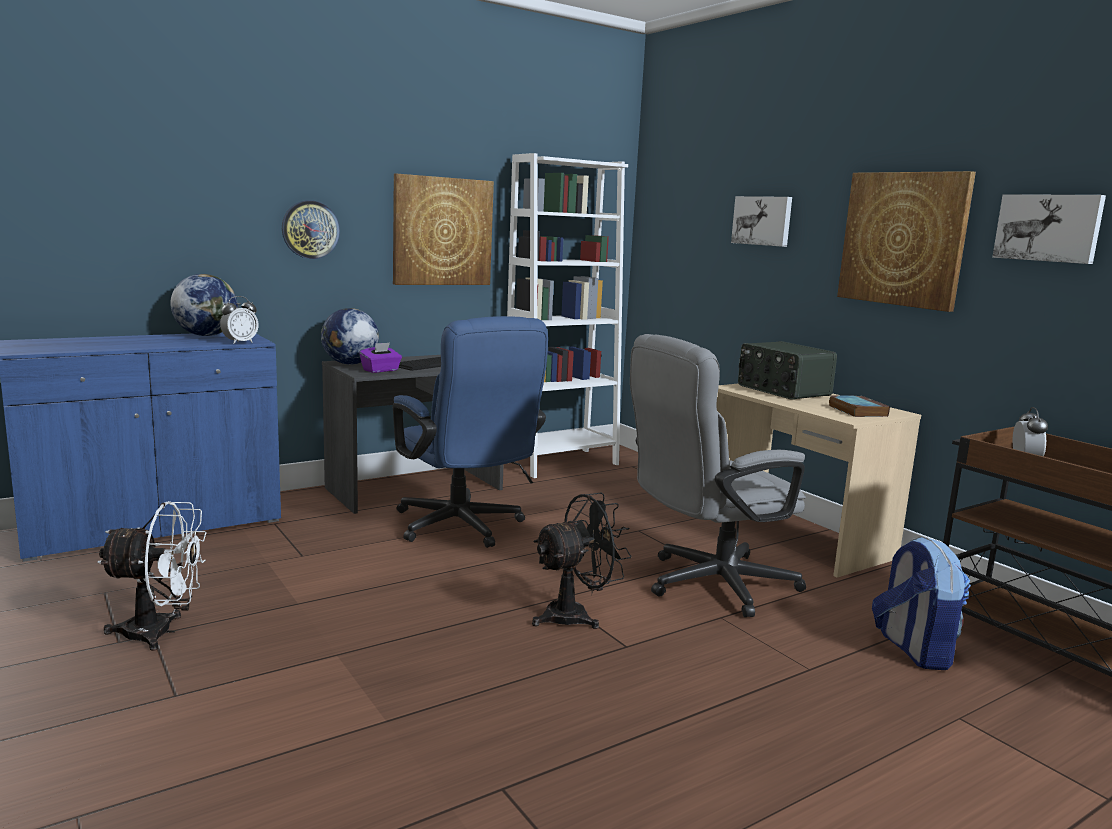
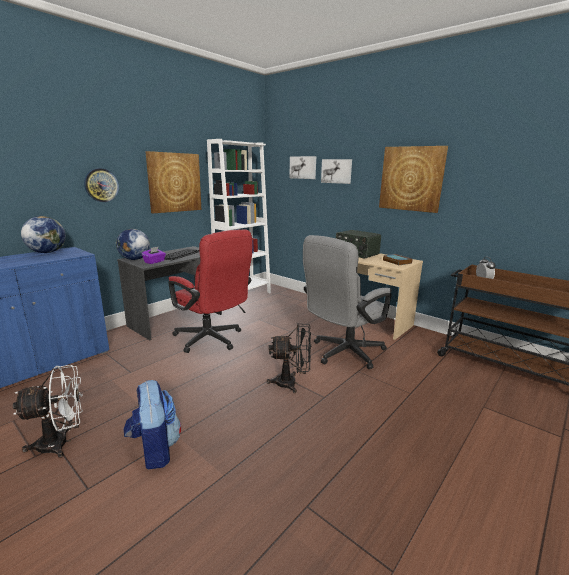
camera: 15 degrees left, 5 degrees up
alarm clock [220,296,259,344] -> none
blue office chair [393,316,548,548] -> red office chair [168,229,252,353]
black fan [532,492,632,629] -> black fan turned 45 degrees clockwise [267,323,311,393]
backpack [872,536,971,670] -> backpack moved to [124,380,181,470]
picture [992,194,1106,264] -> picture moved to [289,156,316,179]

